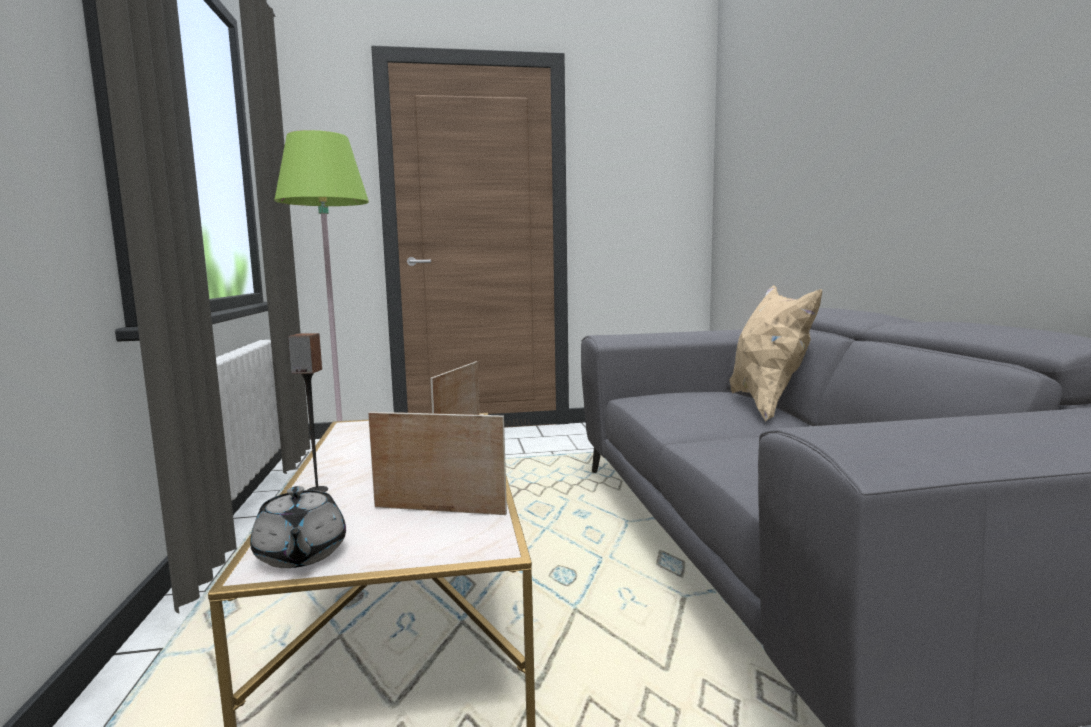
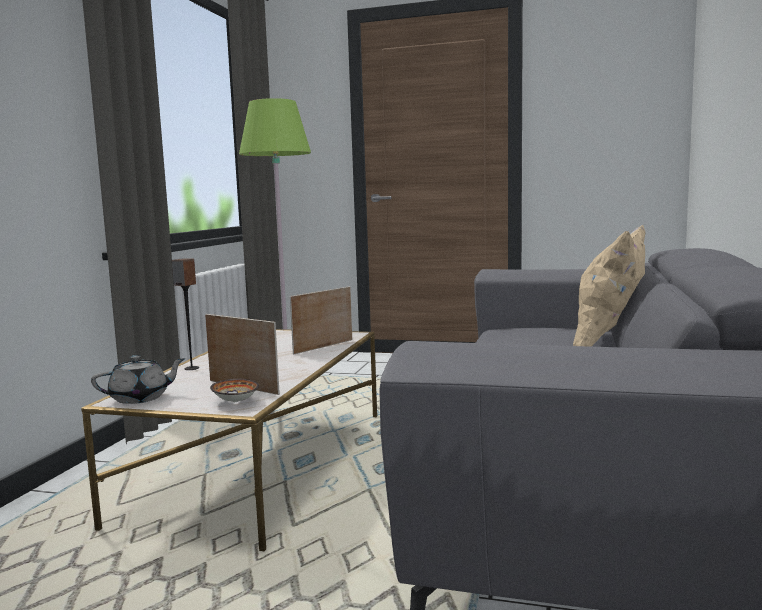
camera: 25 degrees right, 0 degrees up
grey teapot [250,486,346,568] -> grey teapot turned 120 degrees counterclockwise [91,355,186,404]
none -> bowl [210,379,259,402]

